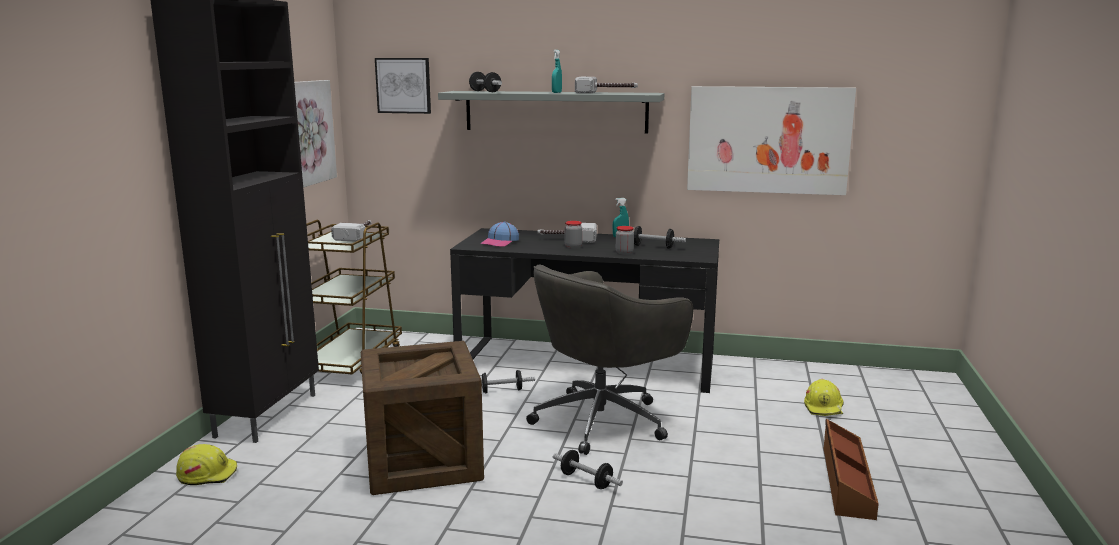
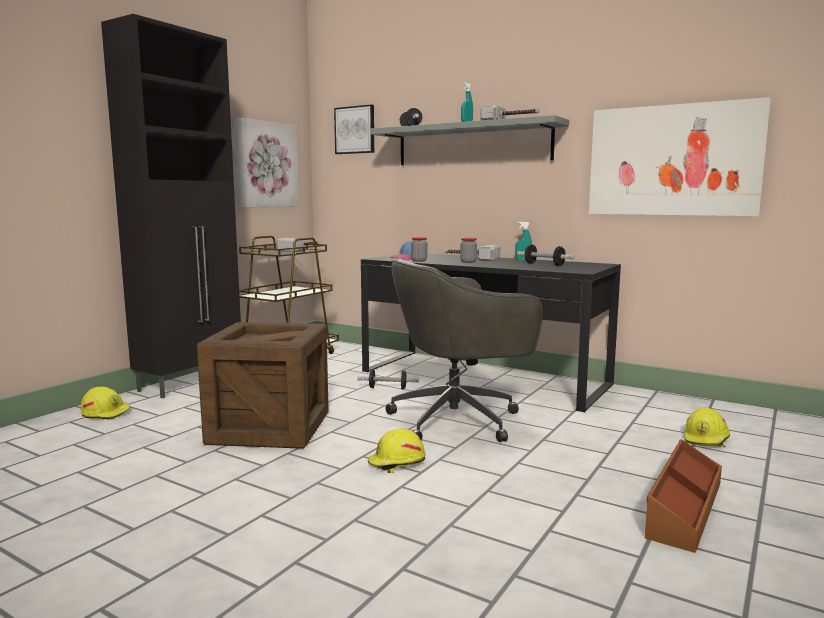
camera: 20 degrees right, 5 degrees down
dumbbell [553,450,623,489] -> yellow hard hat [368,428,426,473]
jar [616,226,634,255] -> jar moved to [411,237,427,262]

